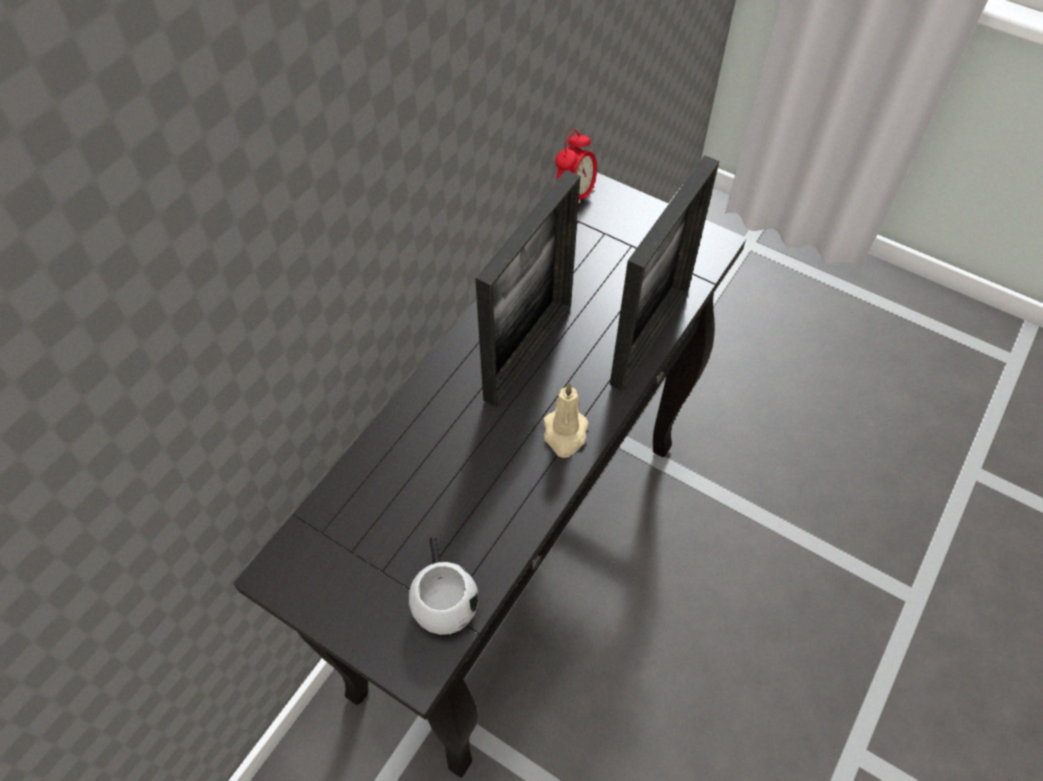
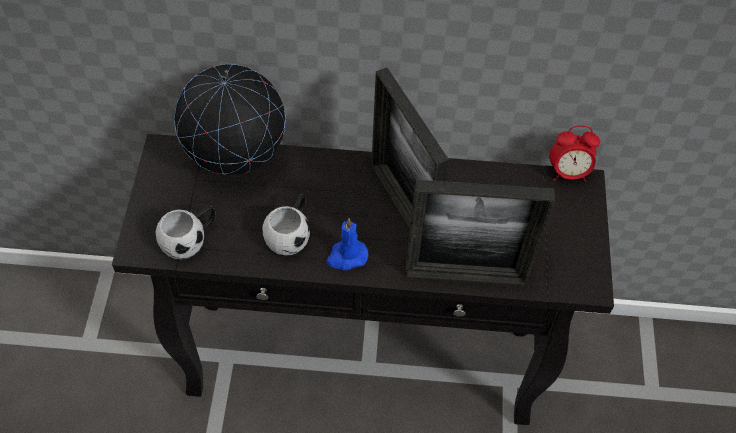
camera: 60 degrees right, 0 degrees up
picture frame [475,170,580,407] -> picture frame turned 60 degrees clockwise [371,68,449,229]
beige candle [544,382,589,458] -> blue candle [327,218,368,271]
none -> globe [174,64,286,175]
none -> white mug [263,194,310,256]

